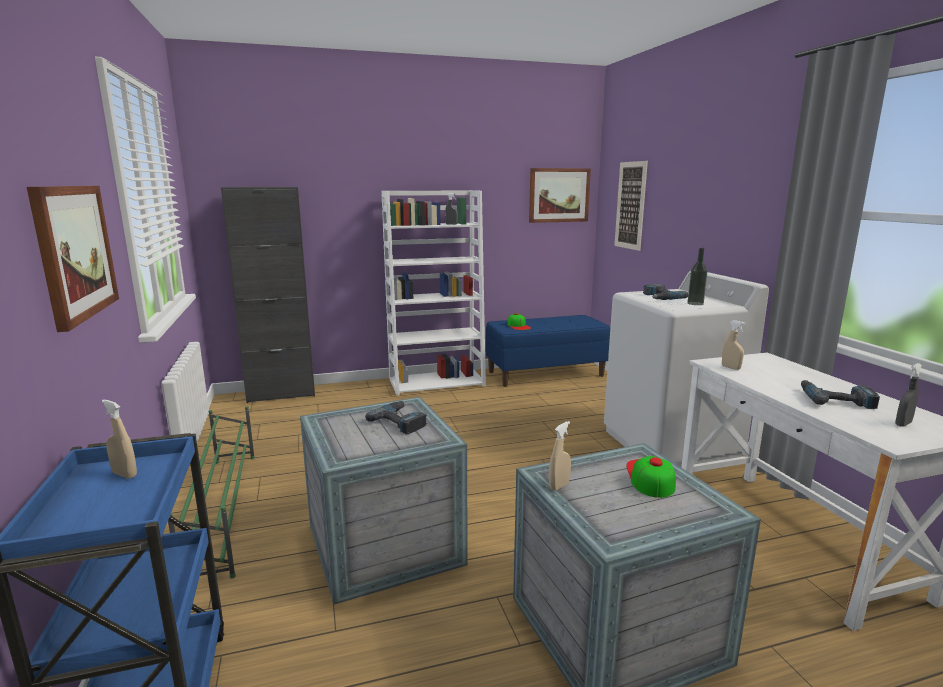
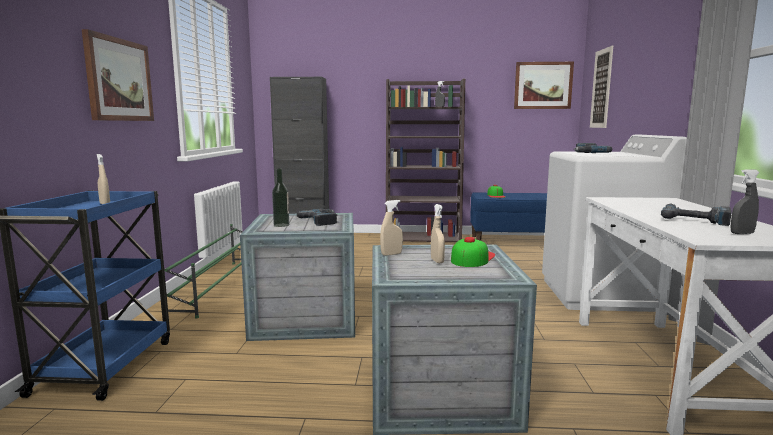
camera: 20 degrees right, 5 degrees down
white bookcase [381,190,486,395] -> brown bookcase [386,79,465,242]
bottle [687,248,707,305] -> bottle moved to [272,169,289,227]
beige spray bottle [722,320,745,370] -> beige spray bottle moved to [431,204,445,263]

